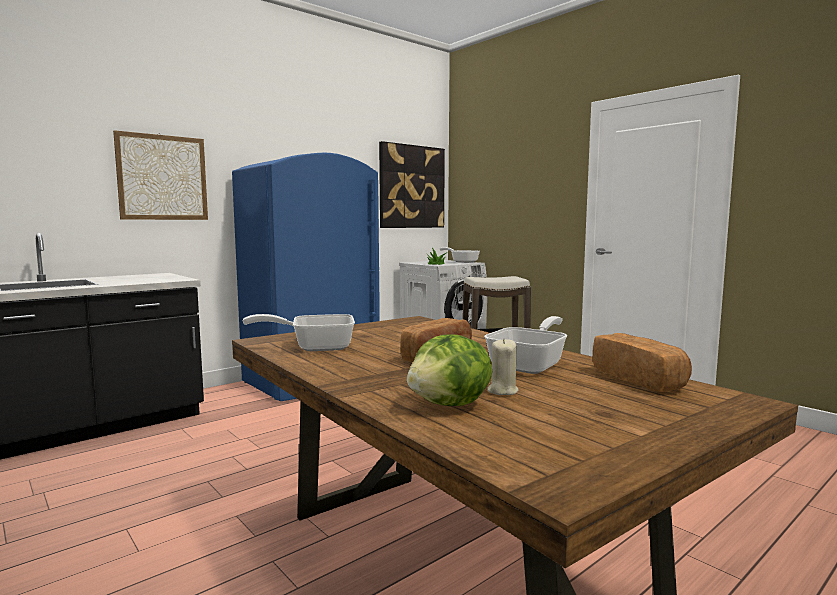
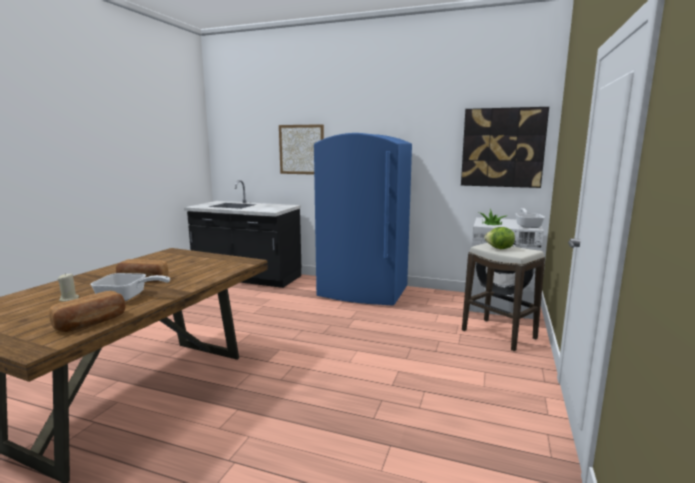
camera: 60 degrees right, 5 degrees up
frying pan [243,314,355,351] -> none
lettuce [407,335,492,406] -> lettuce moved to [484,227,515,249]

